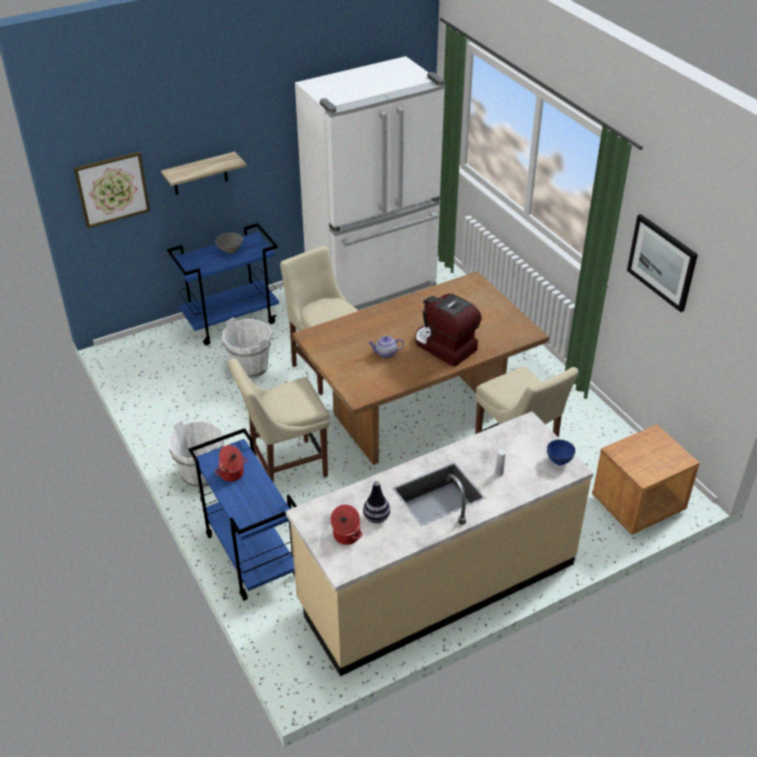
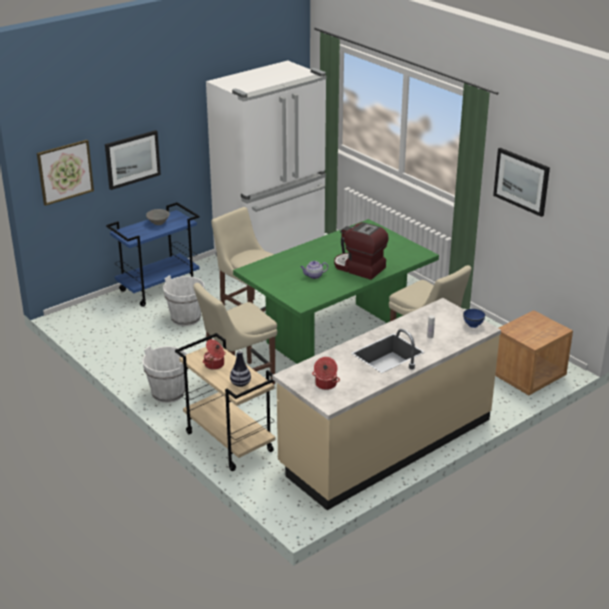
camera: 10 degrees left, 10 degrees down
shelf [161,152,247,195] -> picture [105,130,161,190]
blue cart [188,428,297,601] -> beige cart [175,333,275,471]
brown dining table [292,271,549,465] -> green dining table [233,219,439,364]
vase [363,481,390,523] -> vase moved to [230,350,251,387]

